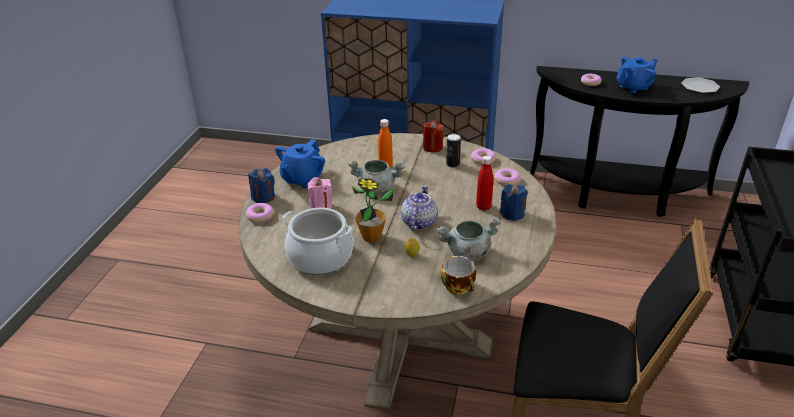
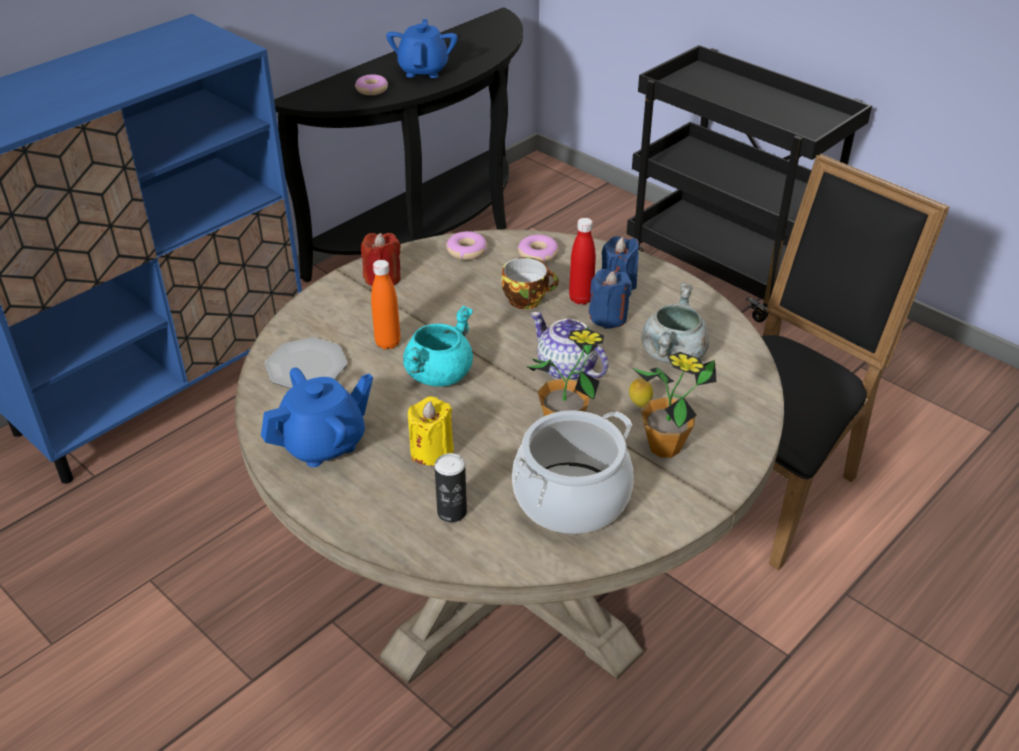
camera: 60 degrees left, 5 degrees up
donut [246,203,274,223] -> none
blue candle [248,168,275,203] -> blue candle moved to [589,269,632,329]
blue teapot [275,139,325,188] -> blue teapot turned 90 degrees counterclockwise [261,368,373,467]
pink candle [307,177,332,209] -> yellow candle [408,396,454,466]
grey cooking pot [348,160,405,194] -> turquoise cooking pot [403,306,473,387]
cup [441,256,476,295] -> cup moved to [501,257,559,309]
can [446,134,461,167] -> can moved to [434,453,467,522]
plate [681,77,720,93] -> plate moved to [264,337,348,389]
none -> potted plant [632,352,717,458]

